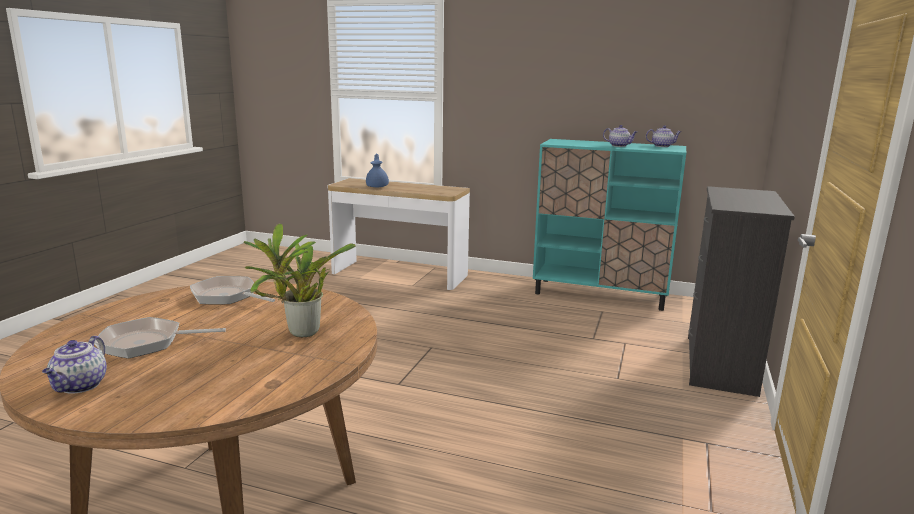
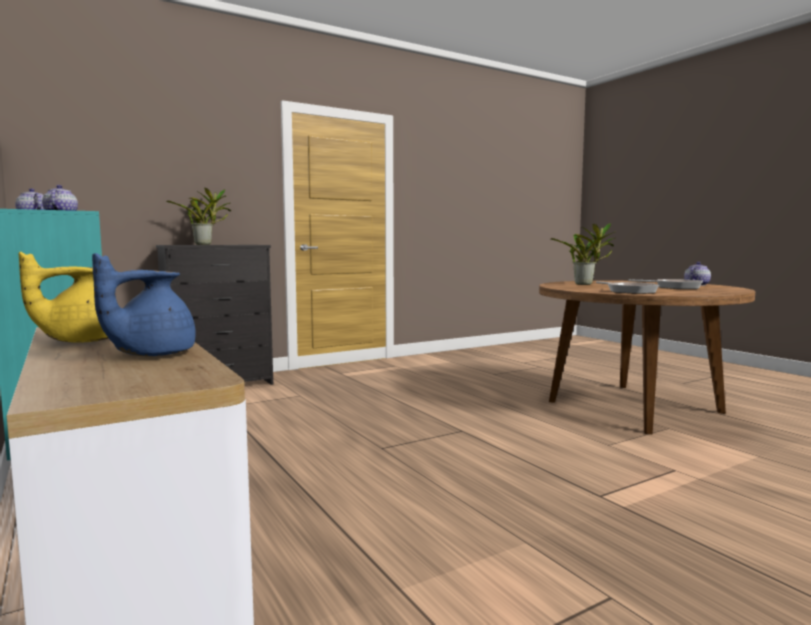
camera: 140 degrees left, 10 degrees down
none -> yellow teapot [18,252,108,343]
none -> potted plant [166,187,231,245]

